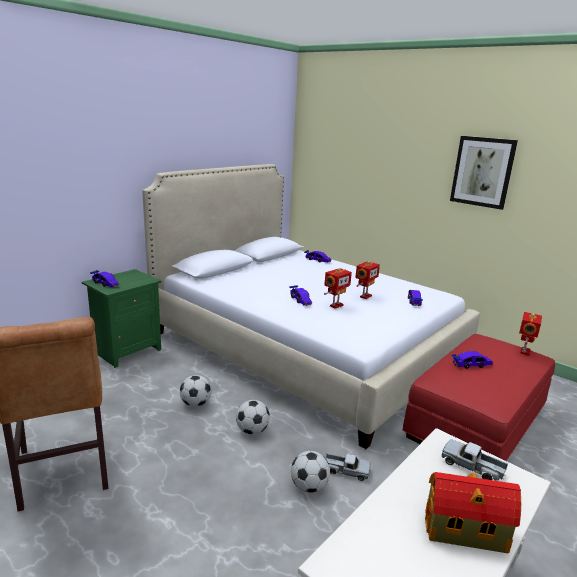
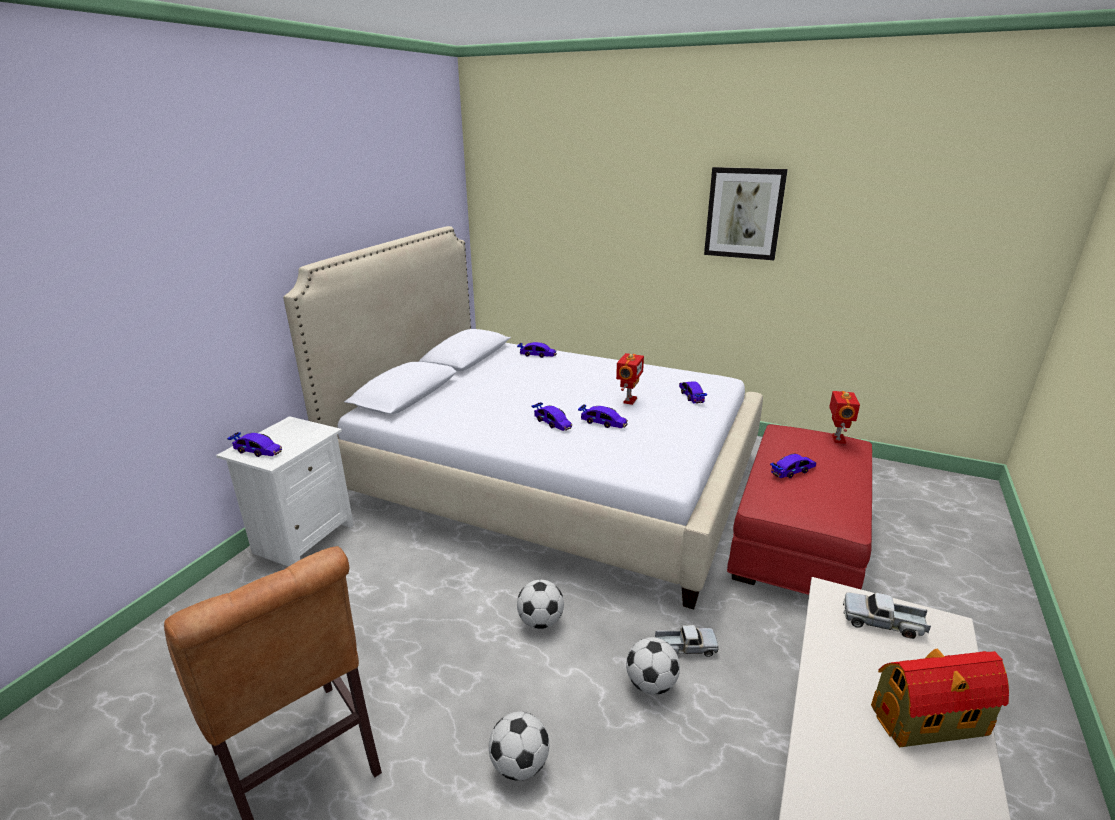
camera: 15 degrees left, 5 degrees up
green nightstand [82,269,162,368] -> white nightstand [216,416,354,567]
football [180,375,212,407] -> football moved to [489,712,549,780]
toy robot [324,268,352,309] -> toy car [578,404,628,428]

